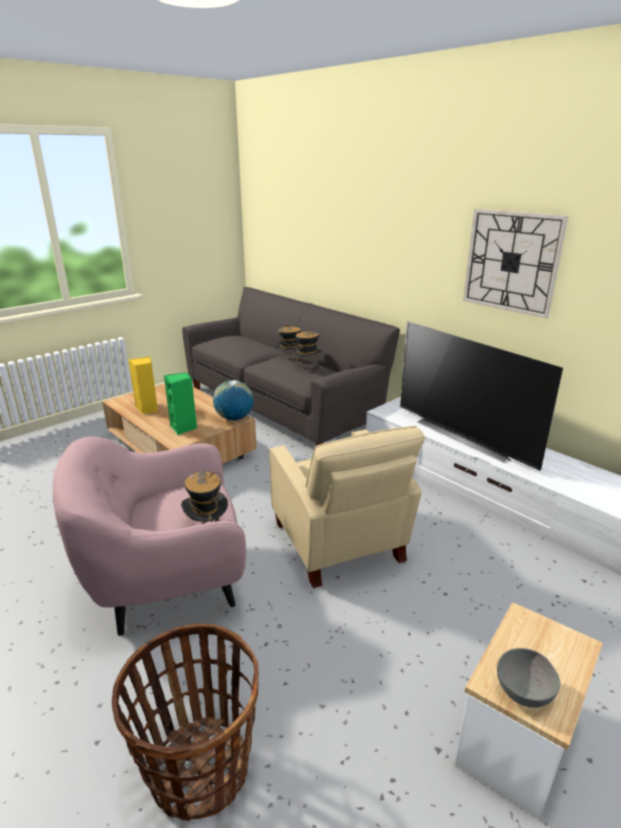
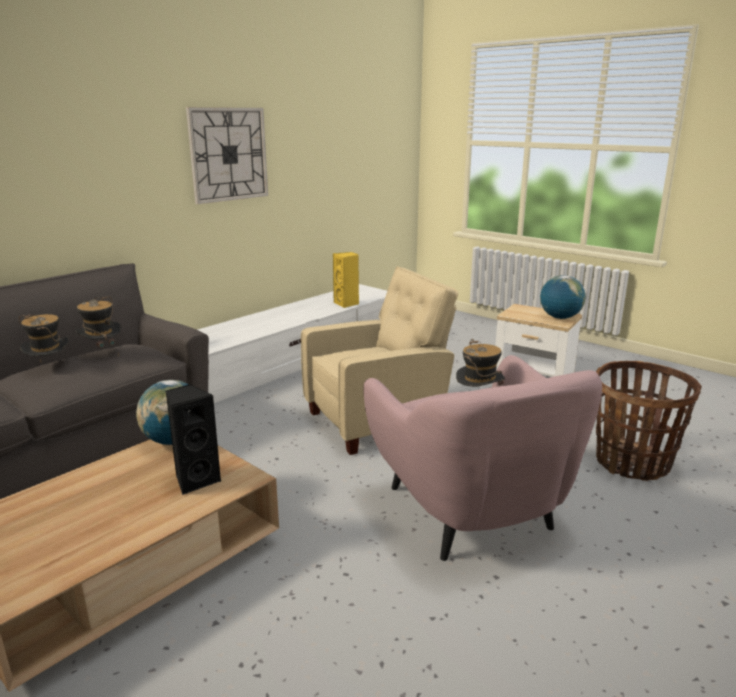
camera: 95 degrees left, 5 degrees down
yellow speaker [128,356,157,414] -> yellow speaker moved to [333,252,359,308]
green speaker [164,372,197,435] -> black speaker [165,384,222,495]
television [400,321,563,471] -> none
grey bowl [497,648,560,708] -> globe [540,275,585,319]

